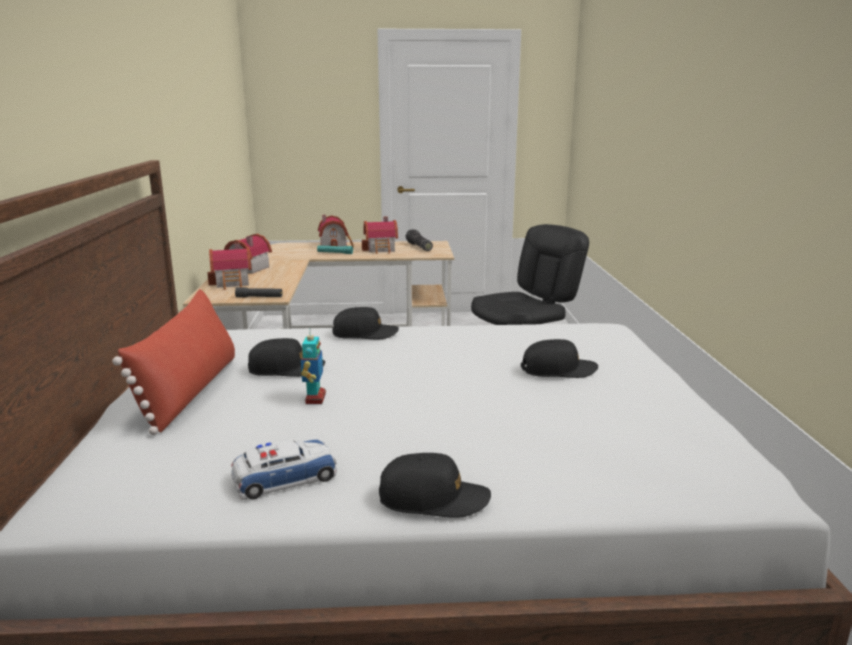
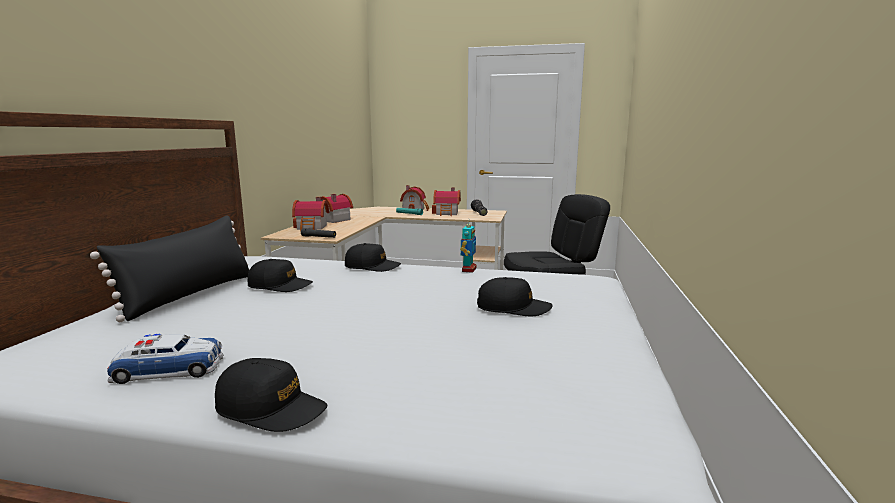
camera: 15 degrees right, 5 degrees down
red pillow [112,289,235,435] -> black pillow [90,216,250,322]
toy robot [301,328,326,404] -> toy robot moved to [460,219,477,273]

